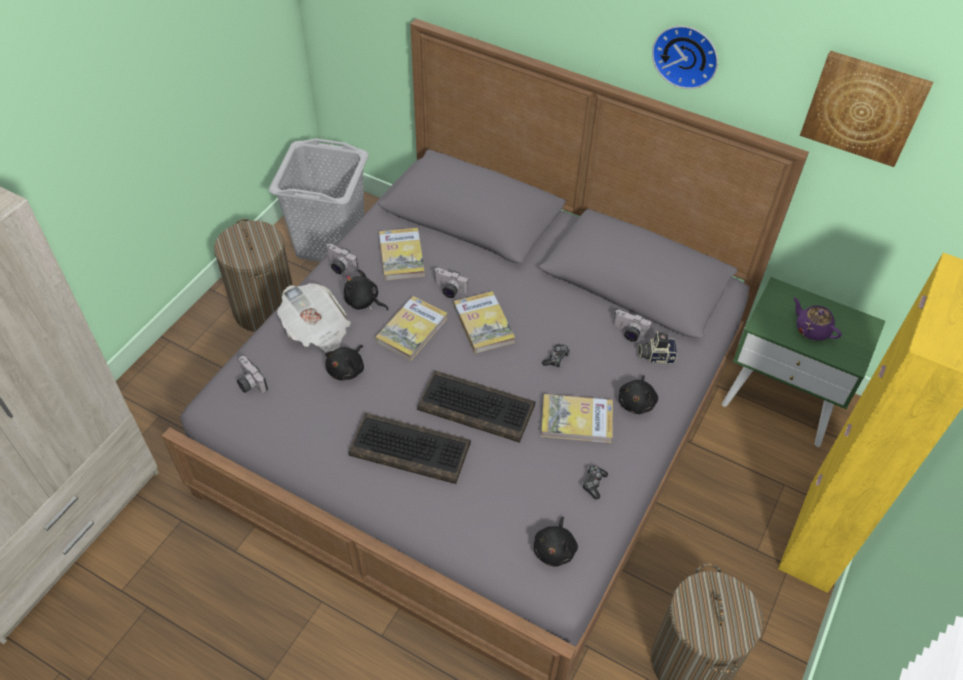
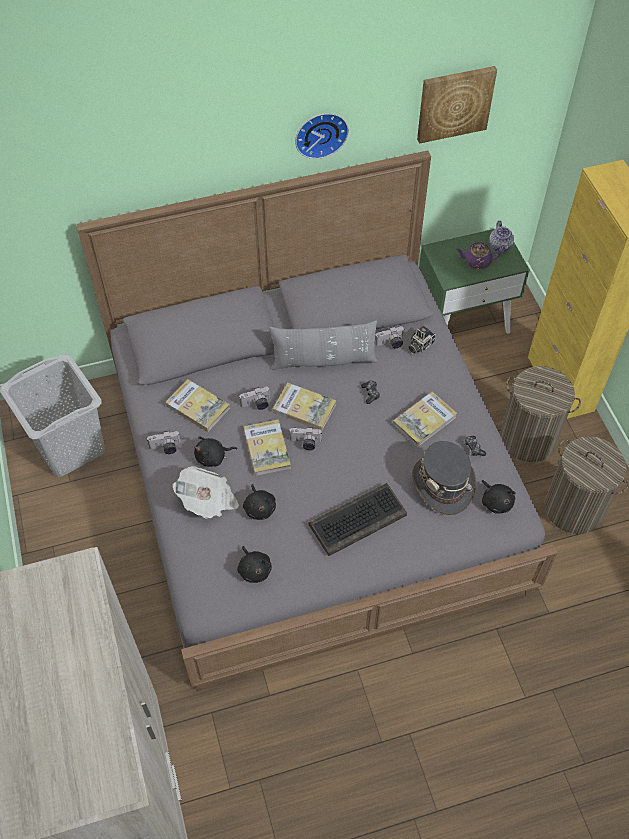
camera: 45 degrees left, 5 degrees up
laundry basket [214,219,293,332] -> laundry basket moved to [500,366,581,462]
camera [237,356,268,393] -> camera moved to [289,427,322,450]
keyboard [417,370,535,443] -> none
black plush toy [619,375,658,414] -> black plush toy moved to [237,546,272,583]
none -> grey pillow [269,320,377,370]
none -> grey hat [412,441,476,515]
none -> teapot [489,221,514,253]

